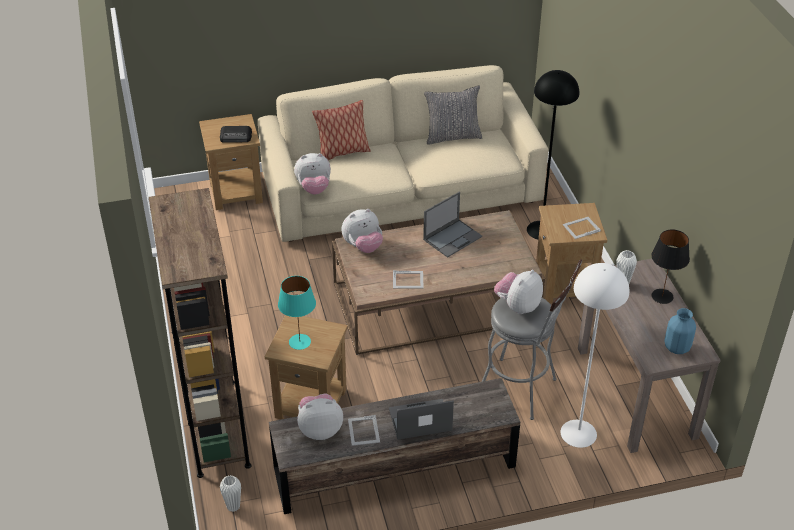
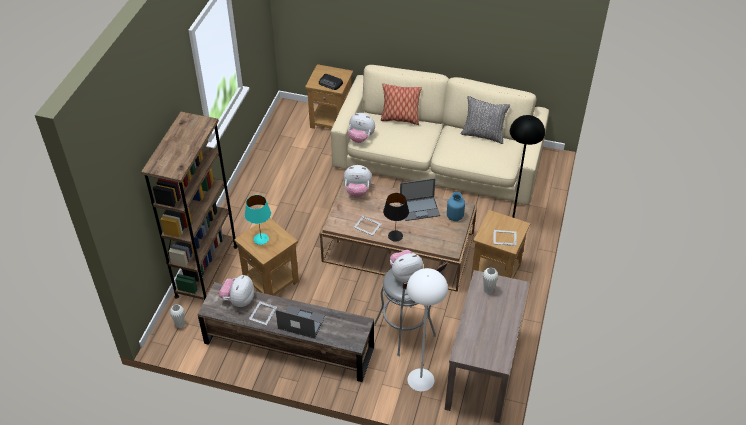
camera: 30 degrees right, 5 degrees up
plush toy [297,393,343,440] -> plush toy turned 90 degrees counterclockwise [219,275,254,307]
black table lamp [652,229,690,304] -> black table lamp moved to [383,193,409,242]
blue vase [665,308,696,354] -> blue vase moved to [447,192,465,221]

